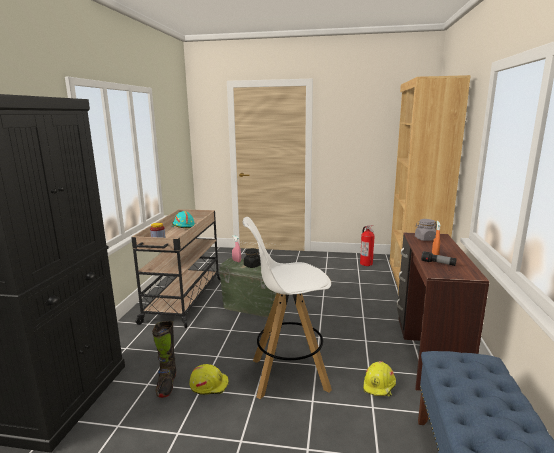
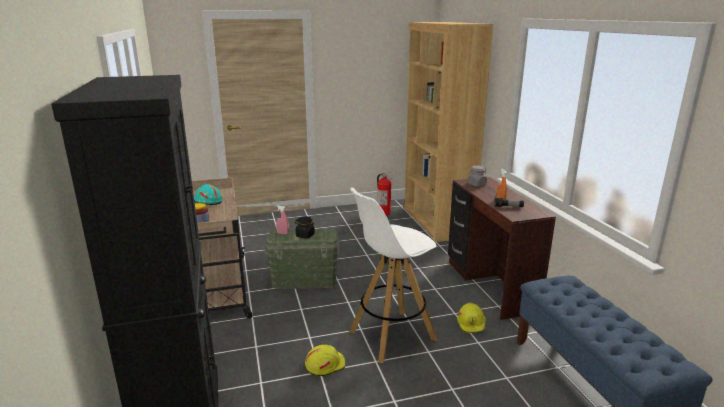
camera: 25 degrees left, 5 degrees up
black boot [152,321,176,398] -> none

